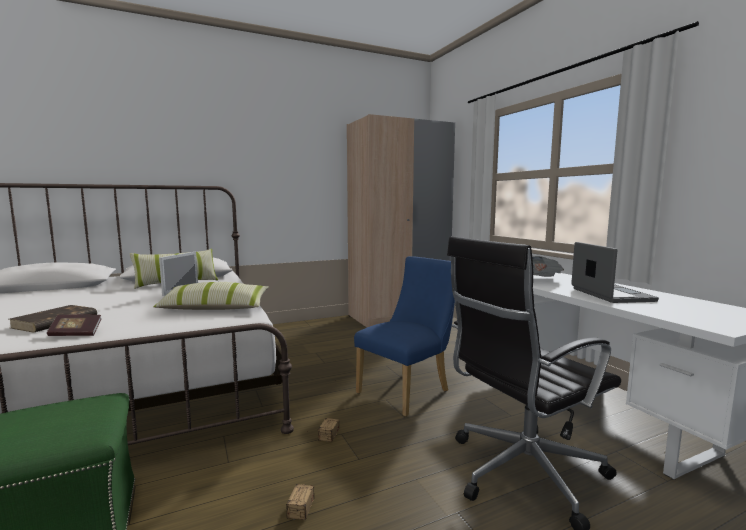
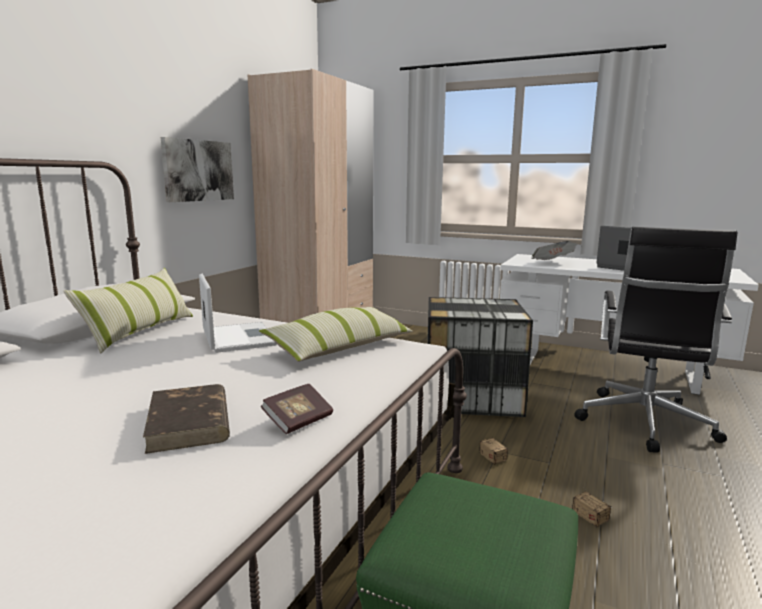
camera: 40 degrees left, 5 degrees up
blue chair [354,256,455,417] -> storage box [427,297,533,417]
none -> picture [161,137,234,202]

